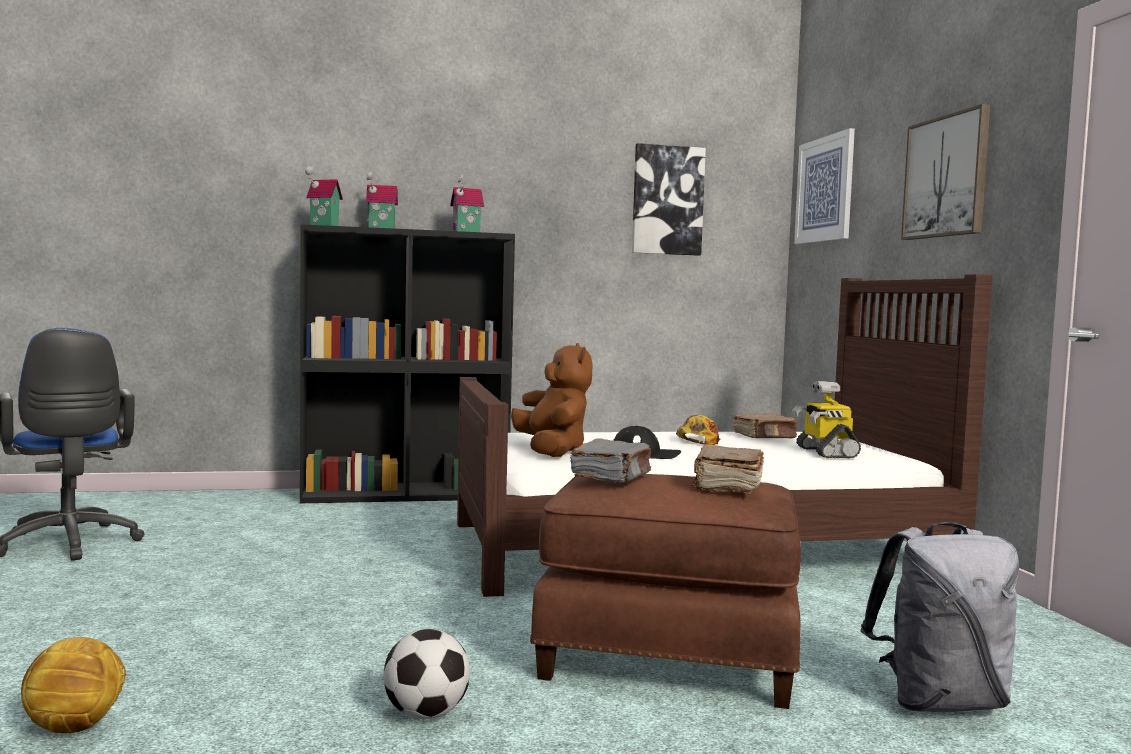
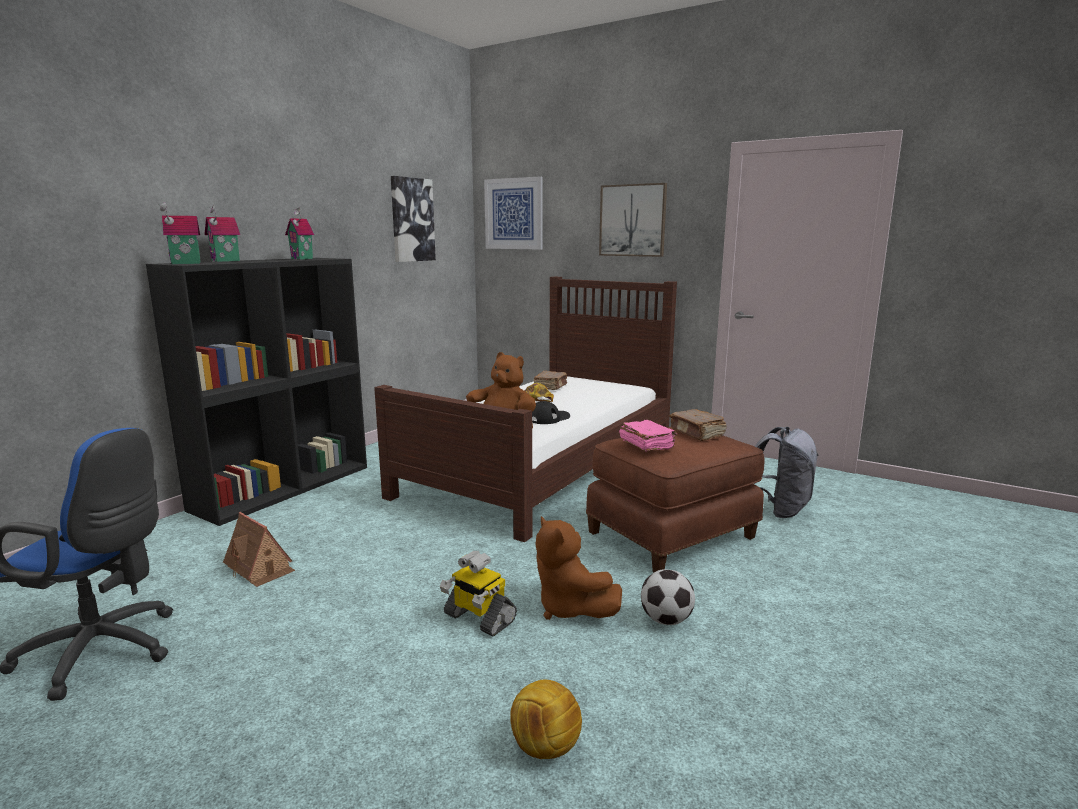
camera: 45 degrees left, 10 degrees up
grey book [570,438,651,483] -> pink book [619,420,677,451]
toy robot [792,381,861,458] -> toy robot moved to [440,551,517,636]
none -> toy house [223,512,295,587]
none -> brown plush toy [535,516,622,620]

